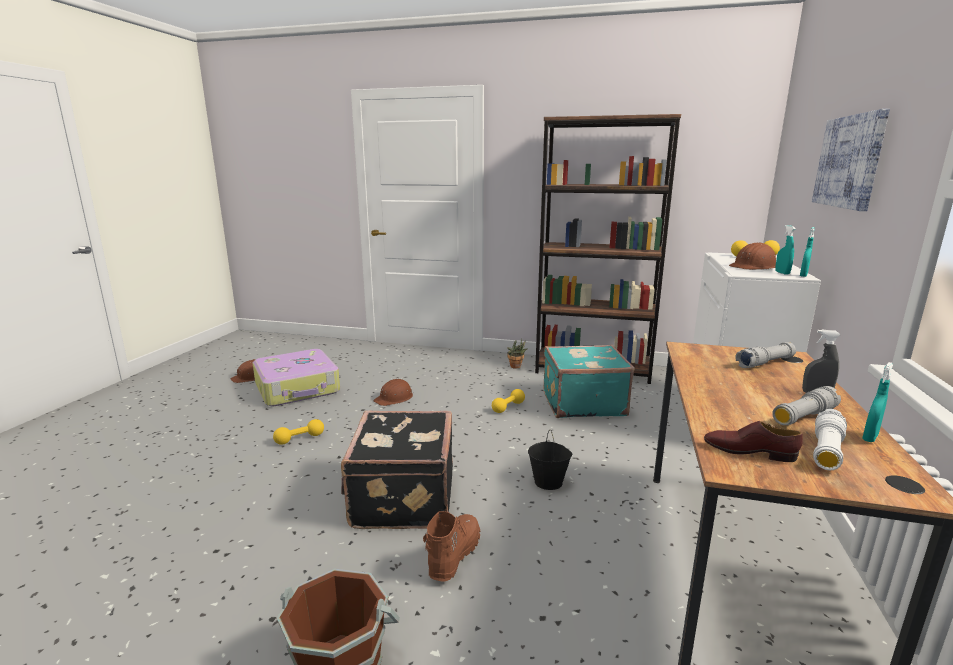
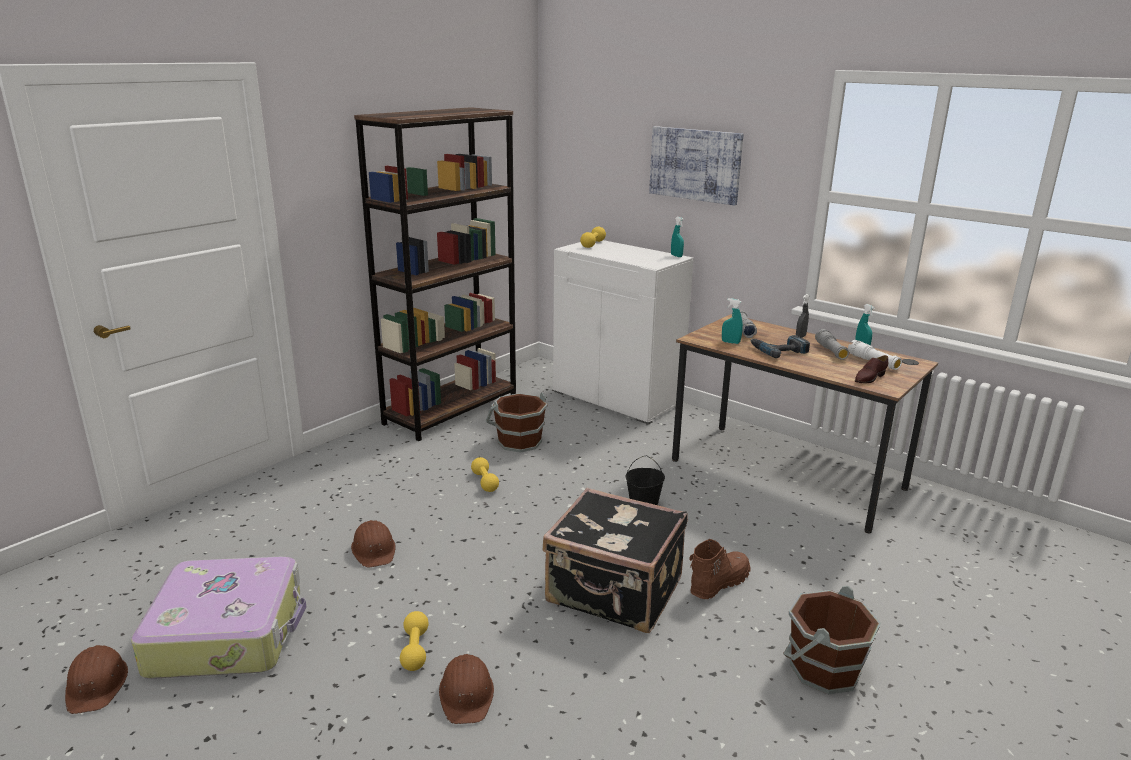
camera: 65 degrees left, 5 degrees up
brown boot [423,511,480,581] -> brown boot turned 90 degrees clockwise [689,539,751,599]
potted plant [507,339,528,369] -> none
turquoise suitcase [544,345,635,418] -> brown bucket [486,393,547,453]
brown hard hat [729,242,776,270] -> brown hard hat moved to [439,654,494,724]
turquoise spray bottle [775,225,796,275] -> turquoise spray bottle moved to [722,298,743,344]
none -> power drill [751,335,810,358]

